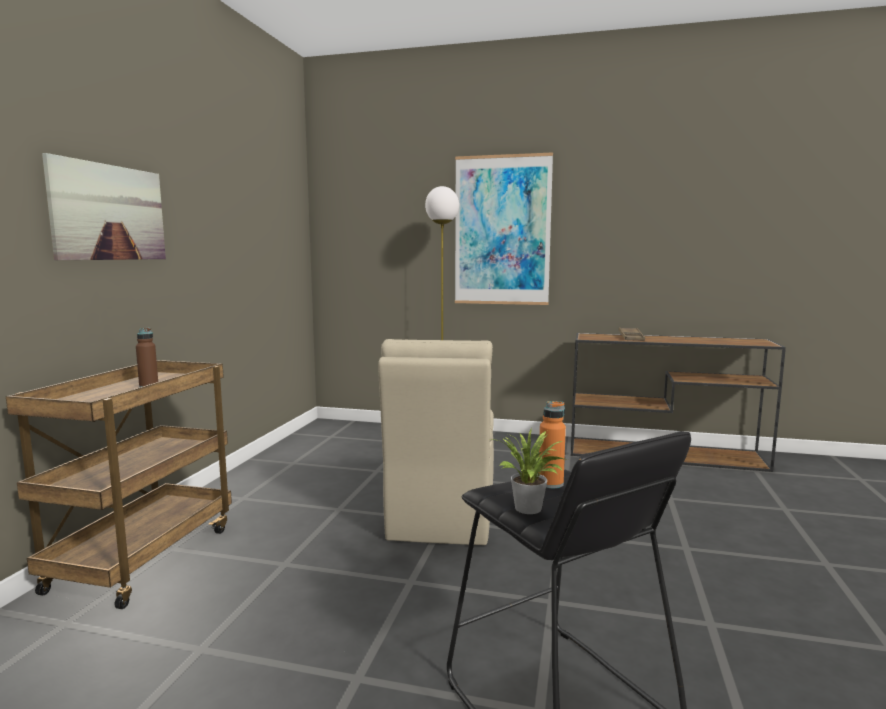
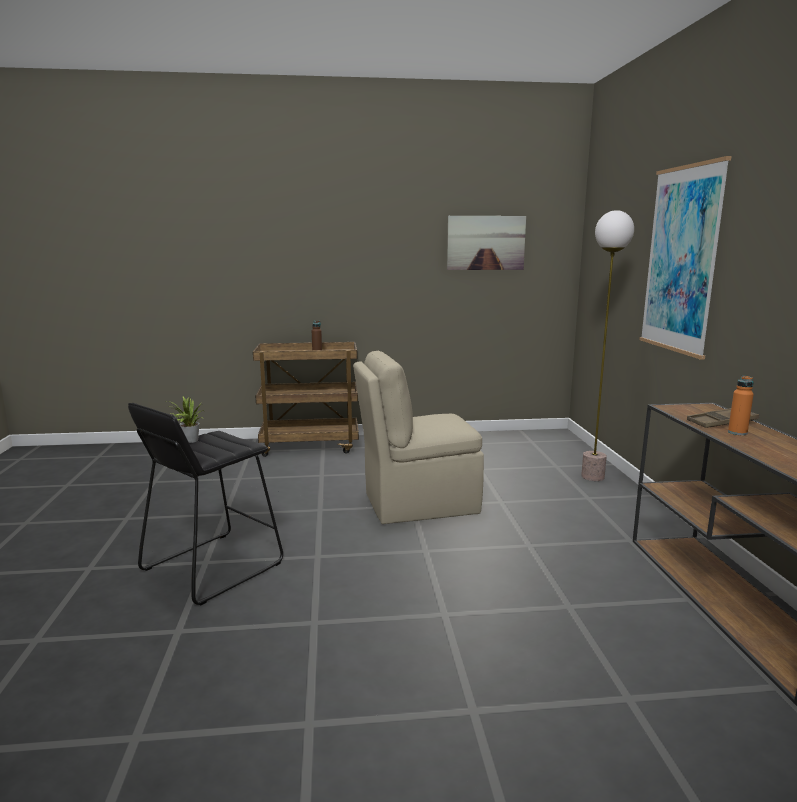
camera: 70 degrees right, 5 degrees up
picture [42,153,166,260] -> picture moved to [447,216,526,270]
orange bottle [538,401,566,488] -> orange bottle moved to [728,376,754,435]

